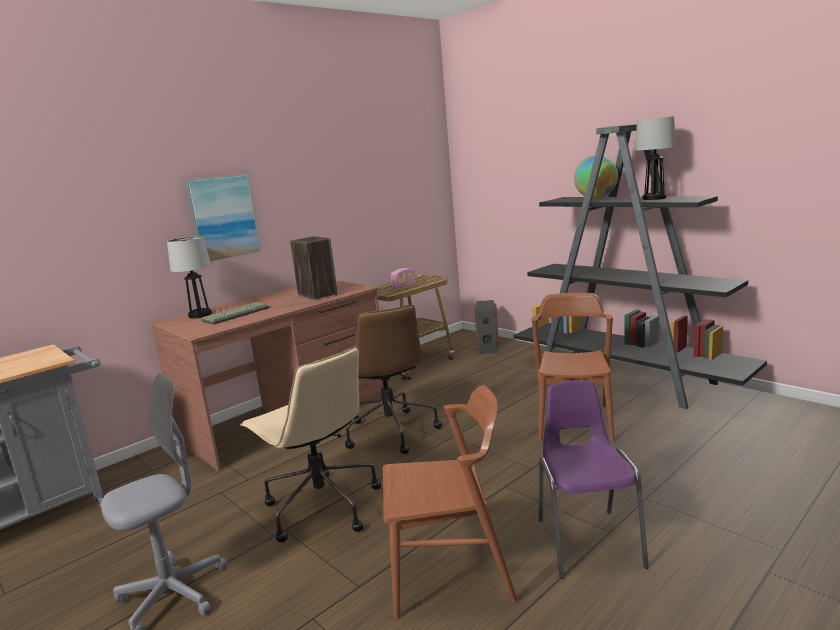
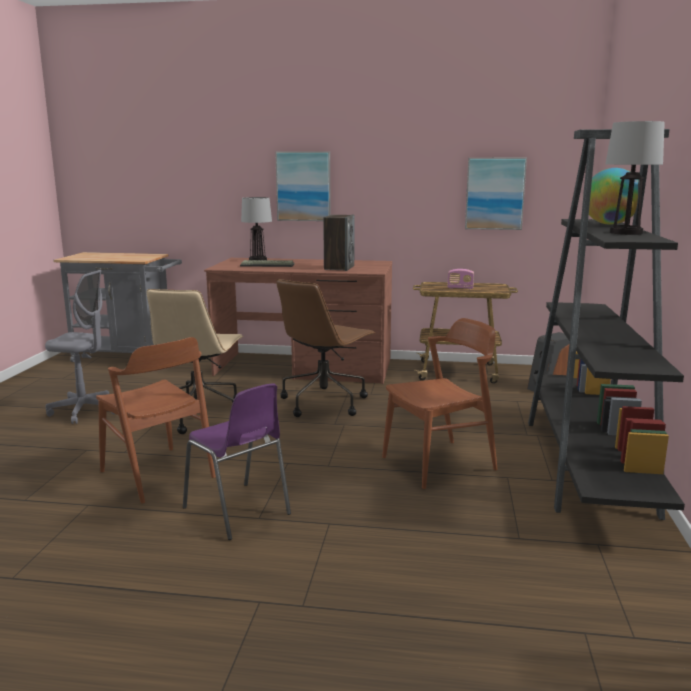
camera: 50 degrees right, 0 degrees up
purple chair [539,380,649,579] -> purple chair turned 90 degrees clockwise [183,383,291,540]
none -> picture [465,158,527,230]

